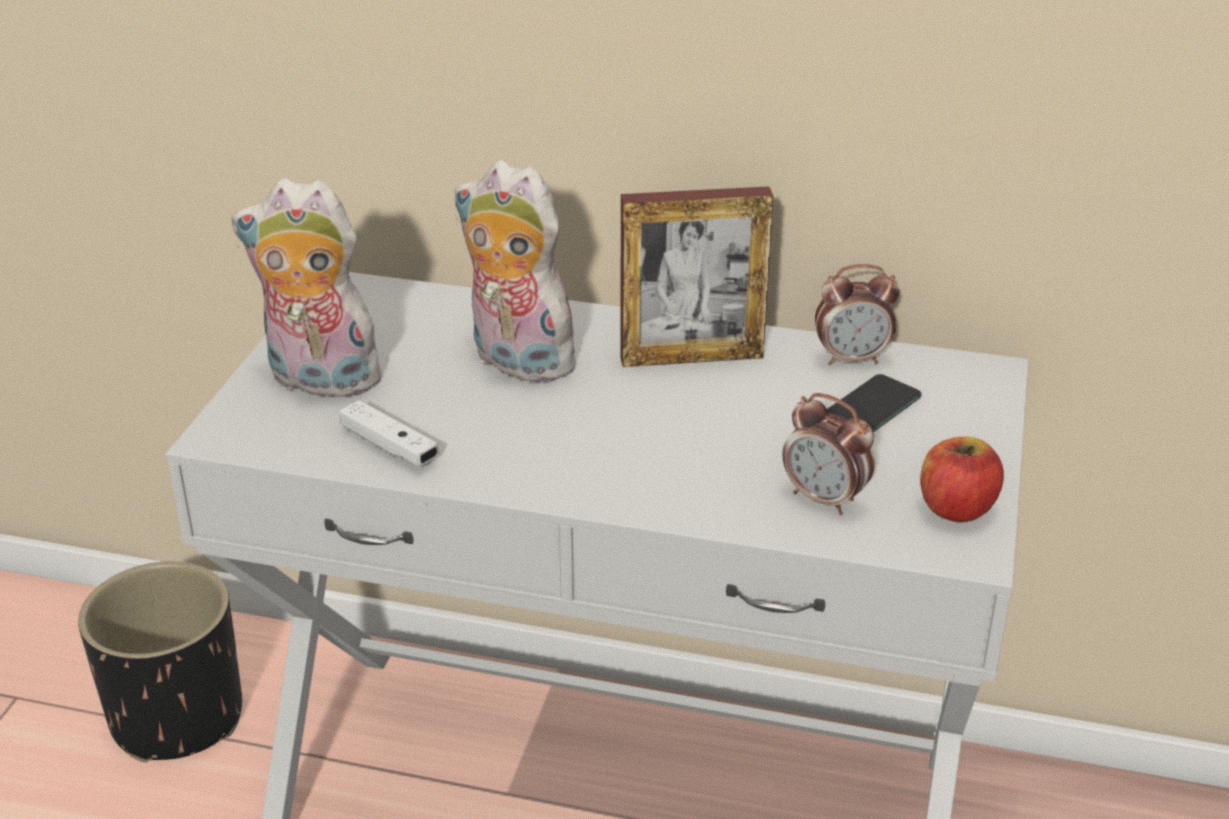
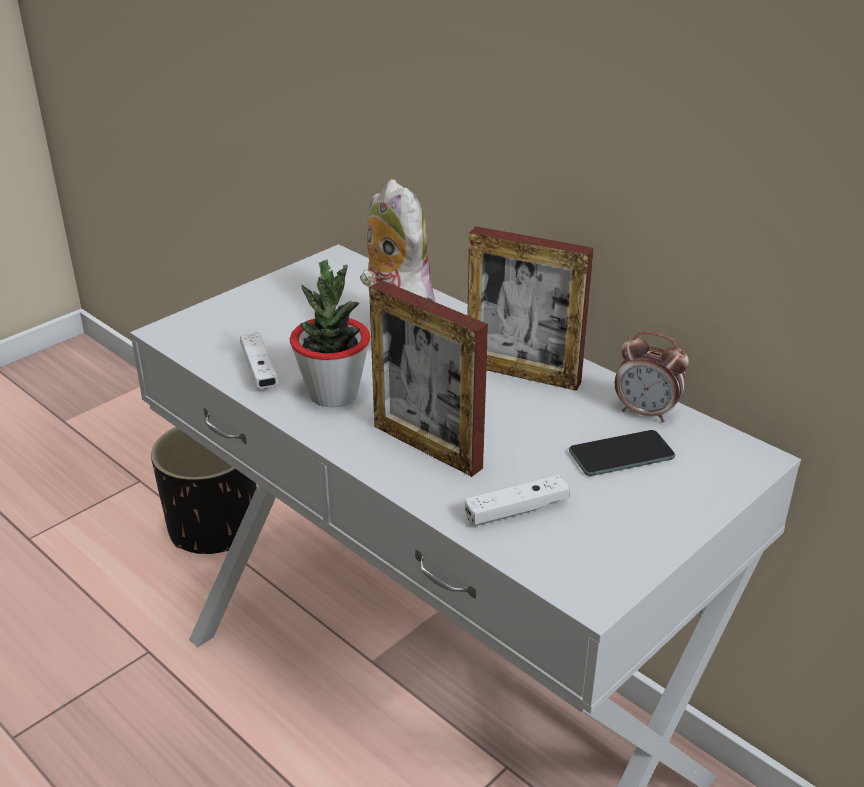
camera: 30 degrees right, 0 degrees up
plush toy [231,178,393,403] -> none
alarm clock [782,393,875,515] -> white game controller [465,475,570,526]
apple [920,437,1004,522] -> none
none -> potted plant [290,260,370,407]
none -> picture frame [369,280,488,477]

